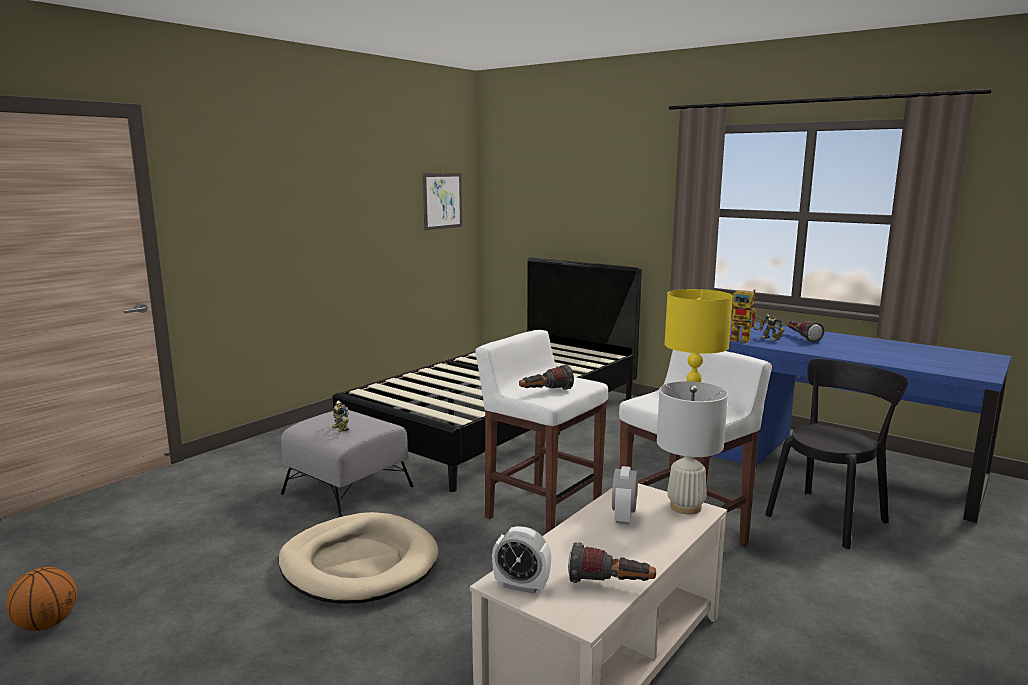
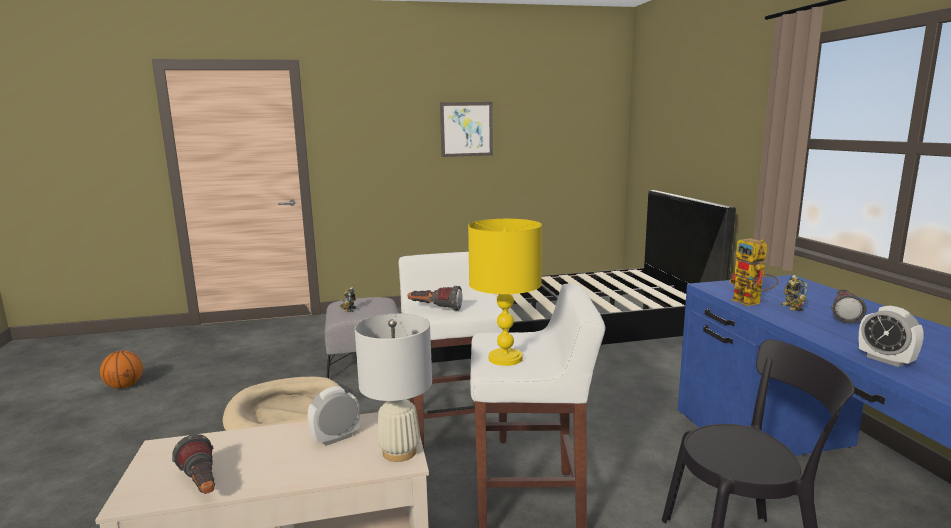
camera: 40 degrees right, 0 degrees up
picture [423,173,462,230] -> picture moved to [440,102,493,157]
alarm clock [492,526,551,594] -> alarm clock moved to [859,306,924,367]

